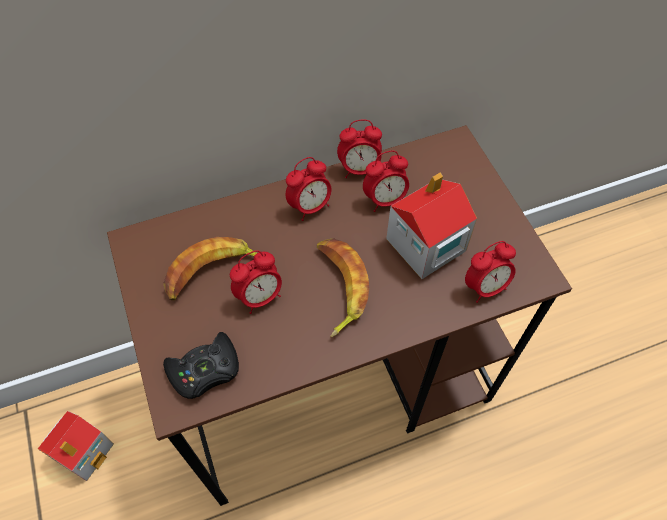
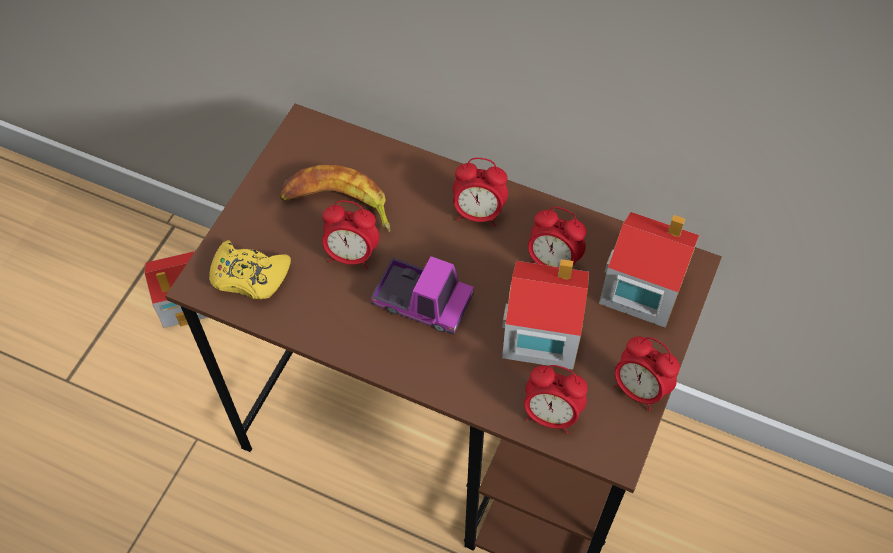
camera: 45 degrees right, 0 degrees up
black game controller [163,332,239,399] -> yellow game controller [209,240,291,300]
banana [317,238,370,338] -> toy truck [371,256,474,335]
alarm clock [337,119,382,178] -> alarm clock moved to [614,337,680,411]
none -> toy house [599,212,699,328]

